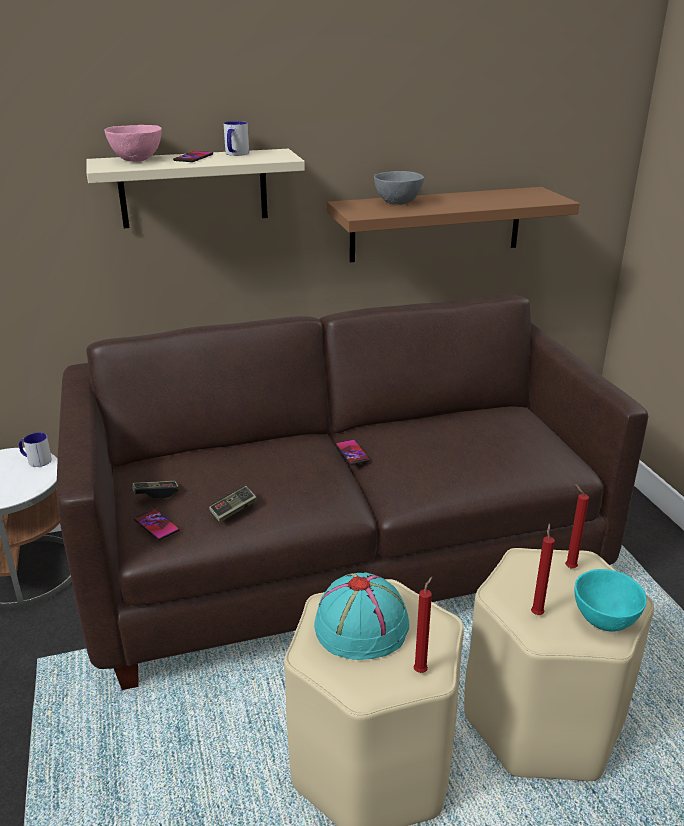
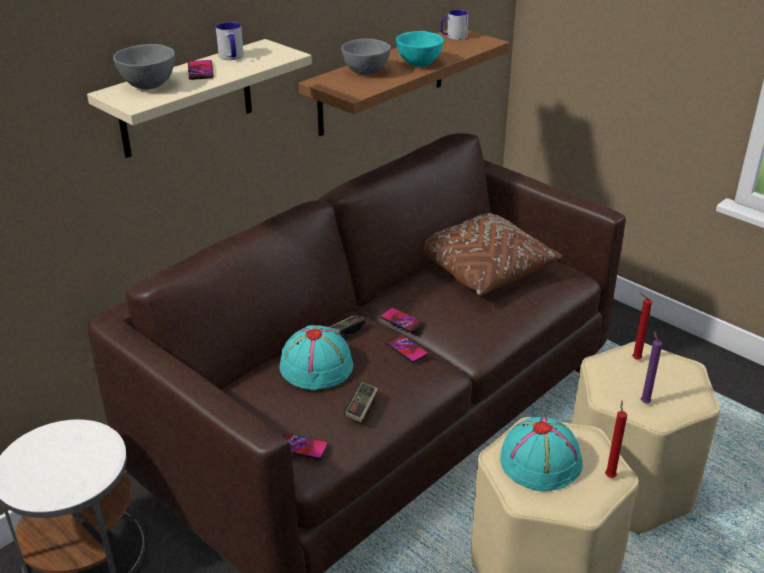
camera: 30 degrees left, 5 degrees up
mug [19,432,52,467] -> mug moved to [440,10,468,40]
pink bowl [104,125,162,162] -> grey bowl [113,44,175,89]
game controller [132,481,179,499] -> game controller moved to [329,316,365,335]
red candle [531,524,555,615] -> purple candle [641,330,662,403]
turquoise bowl [575,569,647,632] -> turquoise bowl moved to [396,31,444,67]
none -> turquoise hat [280,325,353,390]
none -> phone [385,334,428,363]
none -> brown pillow [423,212,562,296]

